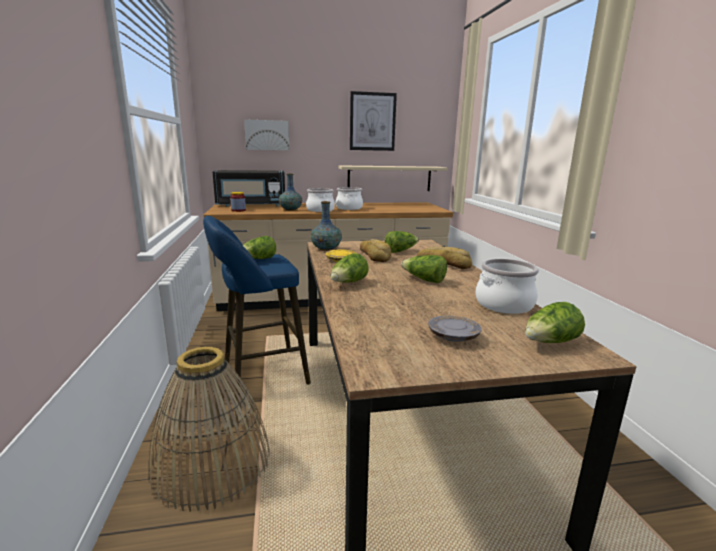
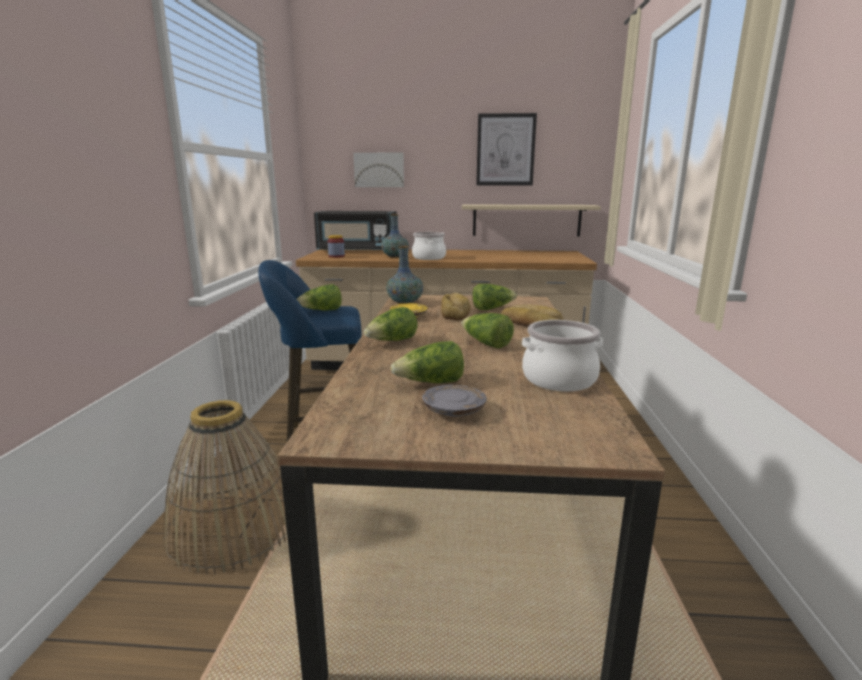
camera: 15 degrees right, 0 degrees up
cooking pot [336,187,363,210] -> none
lettuce [525,302,585,343] -> lettuce moved to [391,341,464,383]

